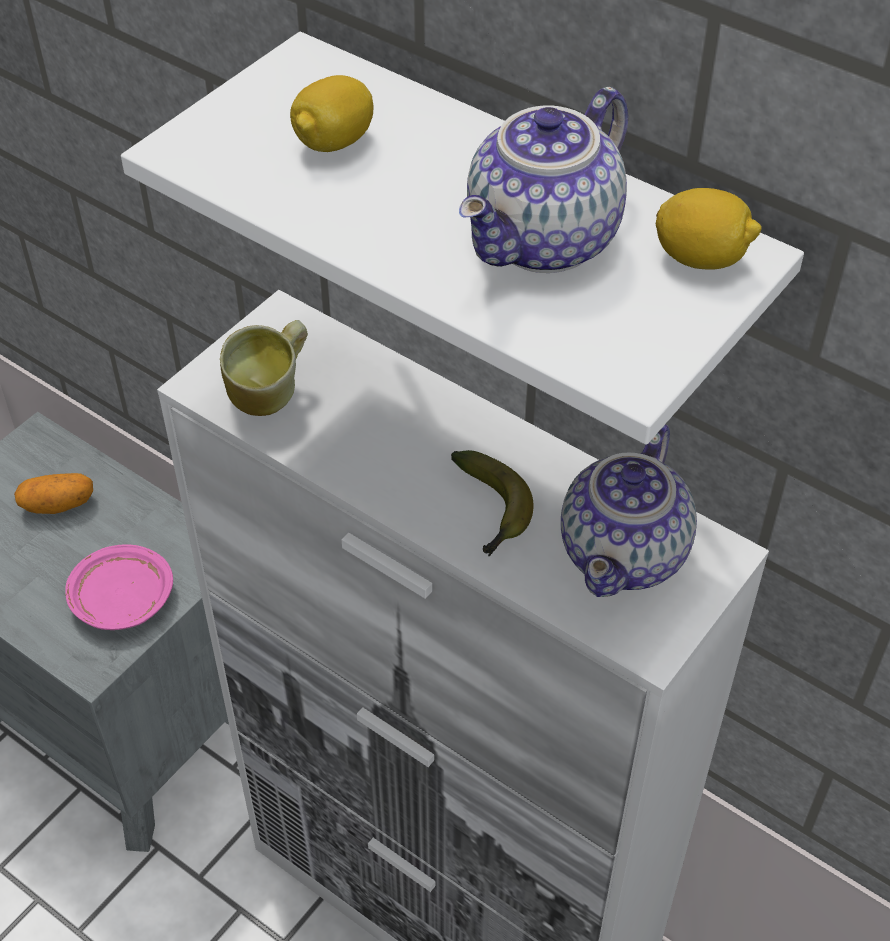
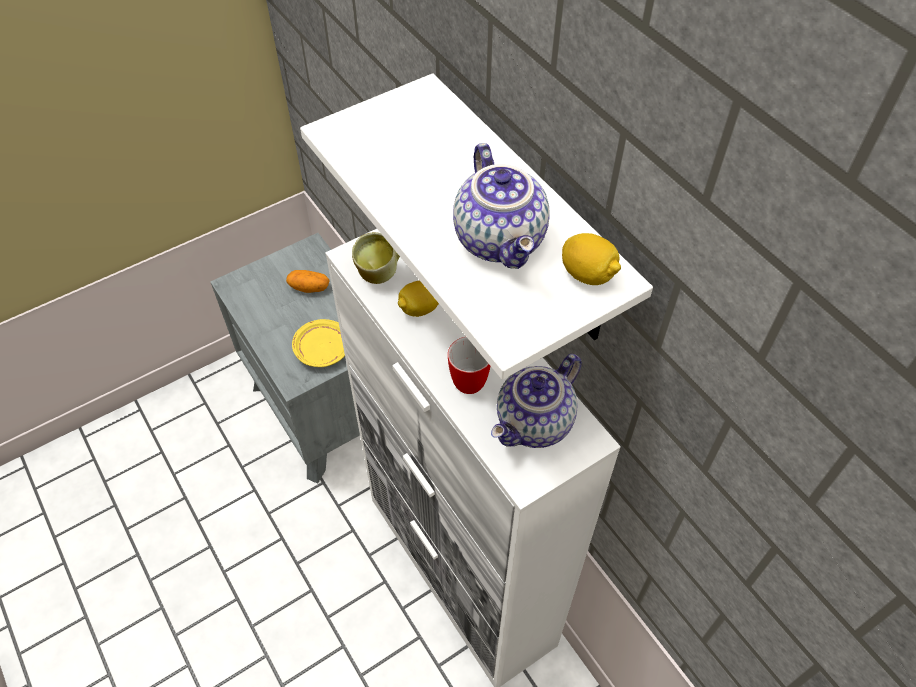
camera: 20 degrees right, 5 degrees up
pink plate [65,545,173,630] -> yellow plate [292,319,345,367]
lemon [290,75,374,152] -> lemon moved to [398,280,439,317]
banana [451,450,534,556] -> mug [448,337,490,394]
teapot [459,87,629,273] -> teapot turned 75 degrees counterclockwise [453,143,550,269]

